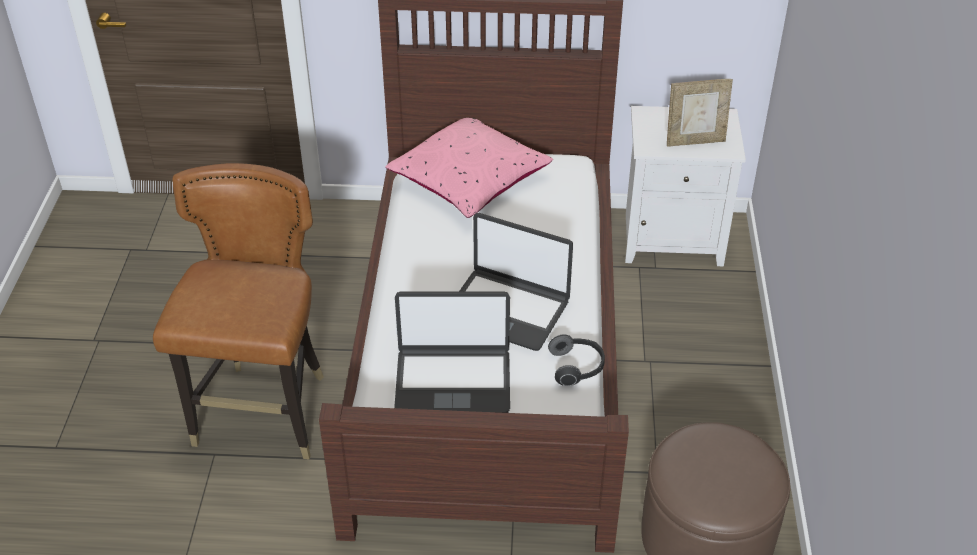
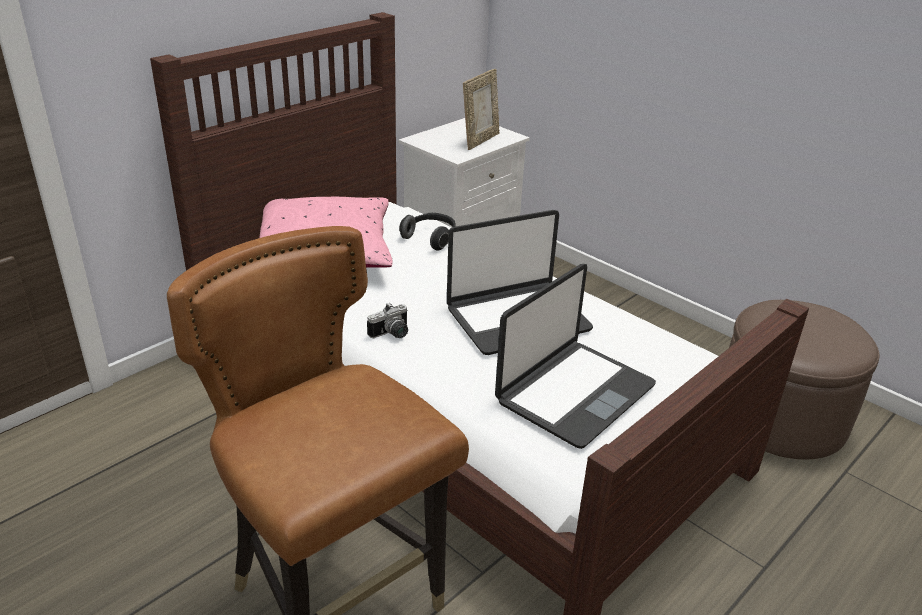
camera: 50 degrees left, 10 degrees down
headphones [548,334,605,386] -> headphones moved to [399,213,456,251]
none -> camera [367,303,408,338]

